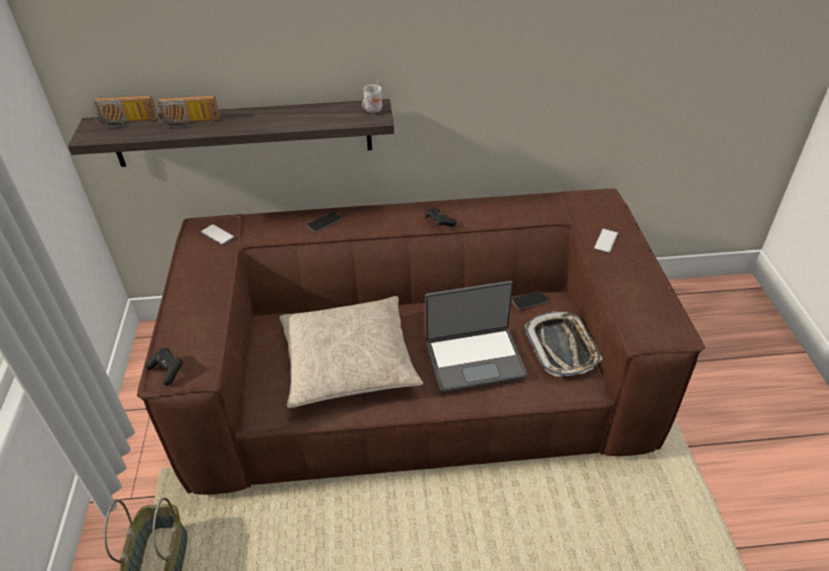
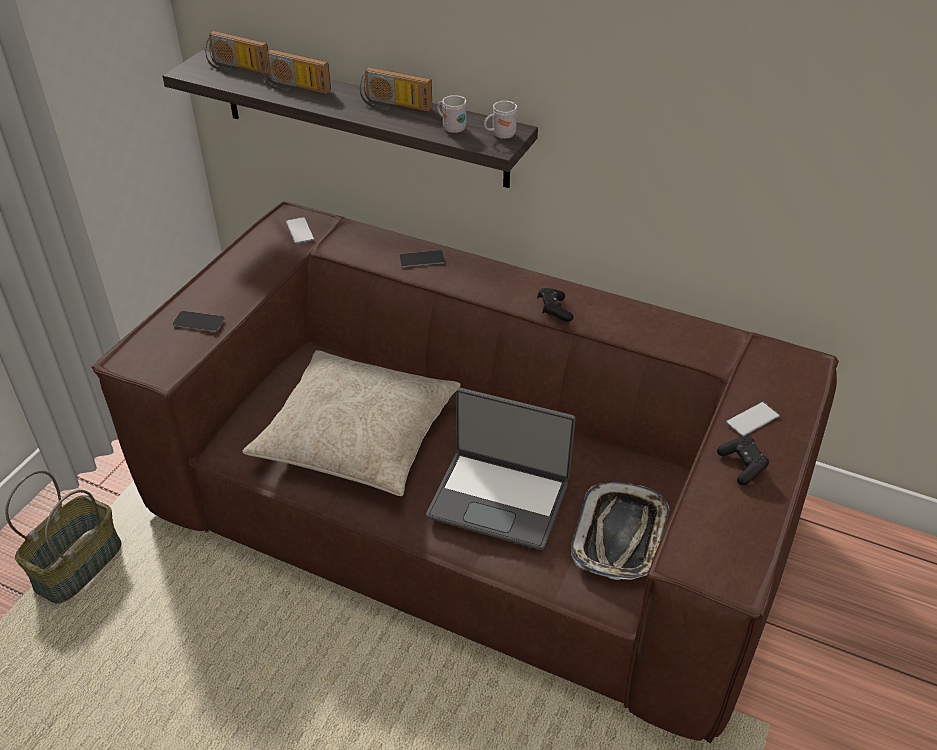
camera: 30 degrees right, 0 degrees up
black game controller [145,348,183,386] -> black game controller moved to [717,436,769,485]
phone [512,291,548,309] -> phone moved to [173,311,224,332]
none -> radio [360,67,432,111]
none -> white mug [437,95,467,133]

